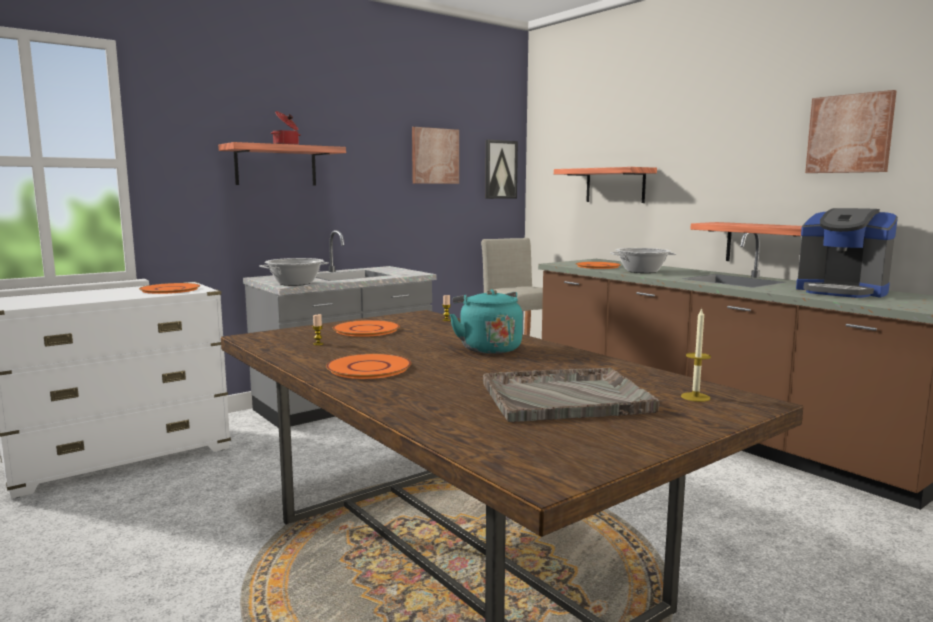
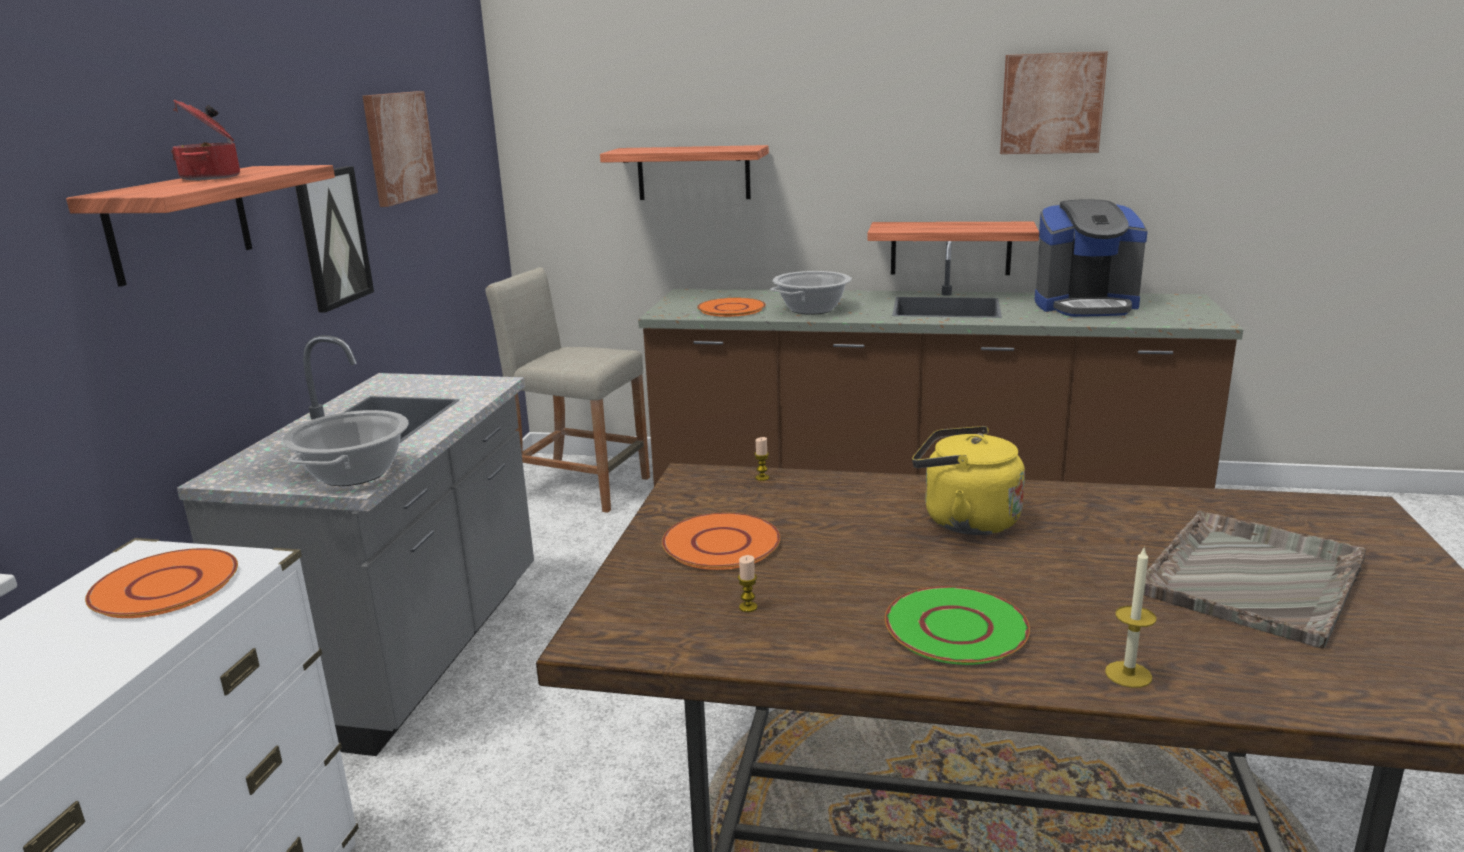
camera: 40 degrees left, 10 degrees up
orange plate [326,354,411,379] -> green plate [885,586,1030,665]
turquoise kettle [449,289,523,354] -> yellow kettle [912,426,1025,535]
picture [485,140,518,199] -> picture moved to [295,166,374,312]
candle [681,308,711,402] -> candle moved to [1105,546,1156,688]

